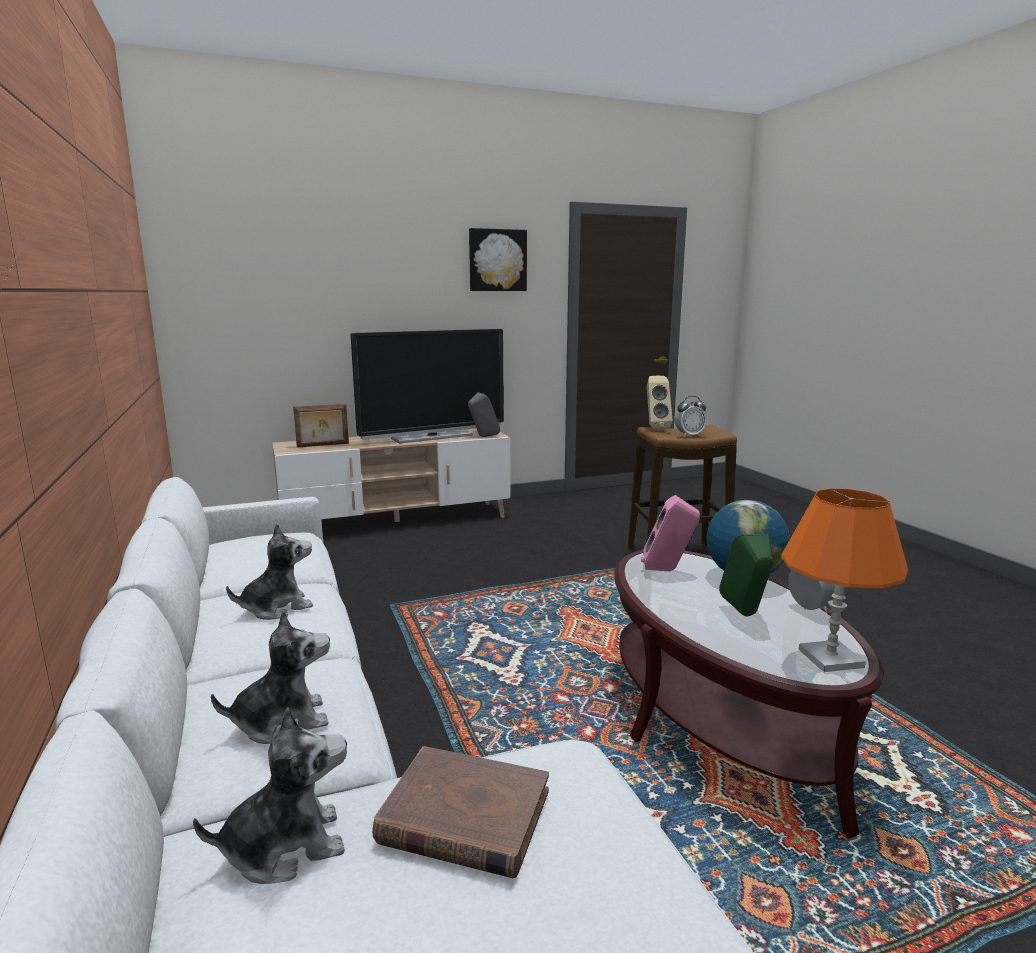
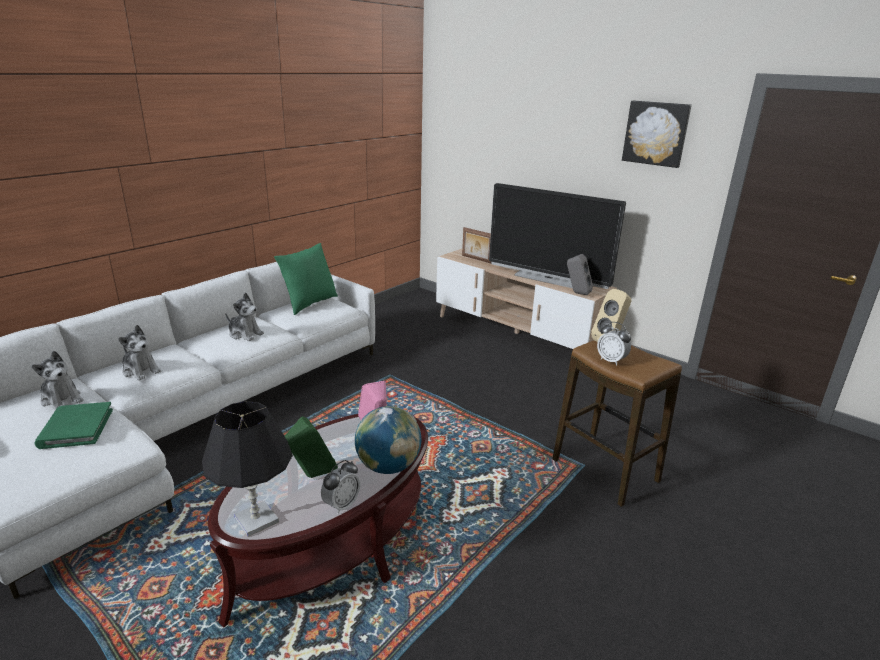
camera: 60 degrees right, 10 degrees up
brown book [372,746,549,879] -> green book [34,402,113,449]
orange table lamp [781,489,908,672] -> black table lamp [202,401,293,537]
none -> green pillow [274,243,338,315]

